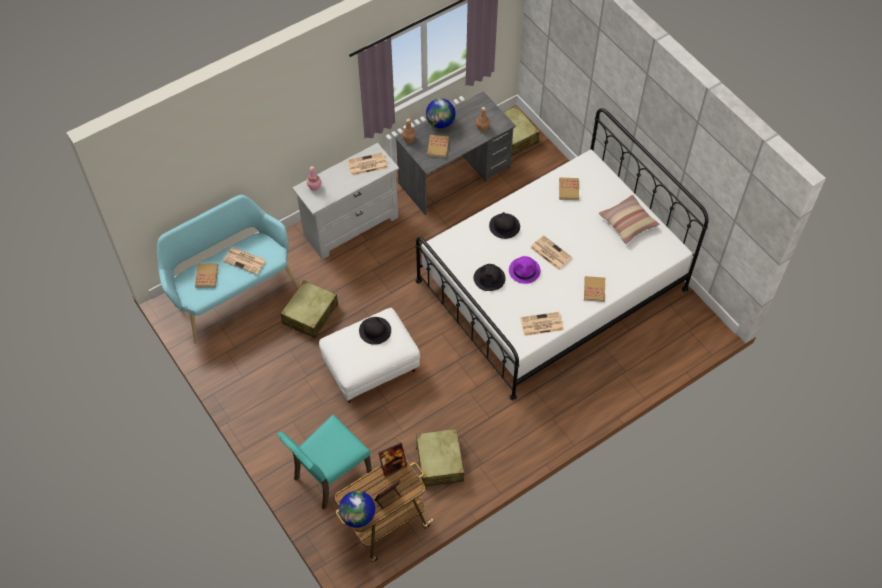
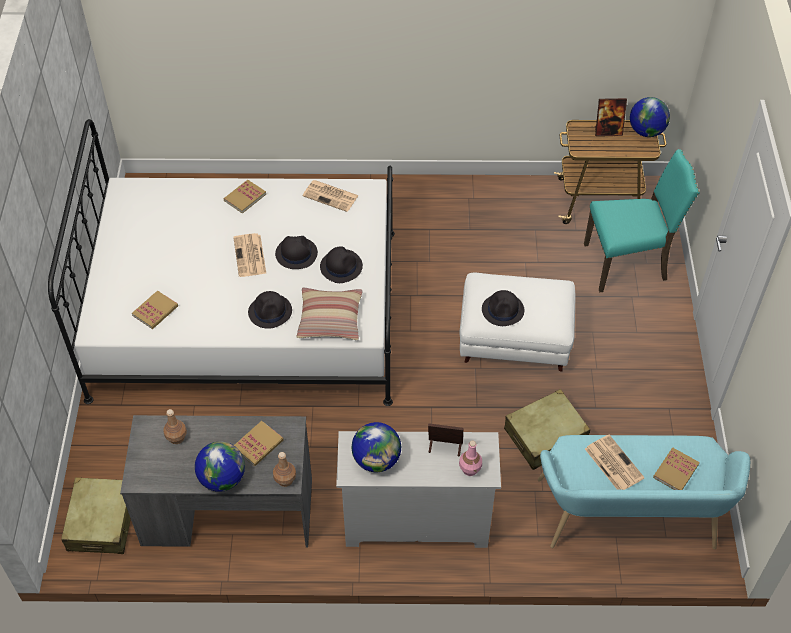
camera: 145 degrees left, 5 degrees down
newspaper [347,152,388,176] -> globe [351,422,401,472]
picture frame [378,442,407,476] -> picture frame moved to [428,423,463,457]
beige suitcase [416,429,464,486] -> none
purple hat [509,256,541,284] -> black hat [275,236,318,269]
pillow [599,195,659,244] -> pillow moved to [297,288,362,341]

